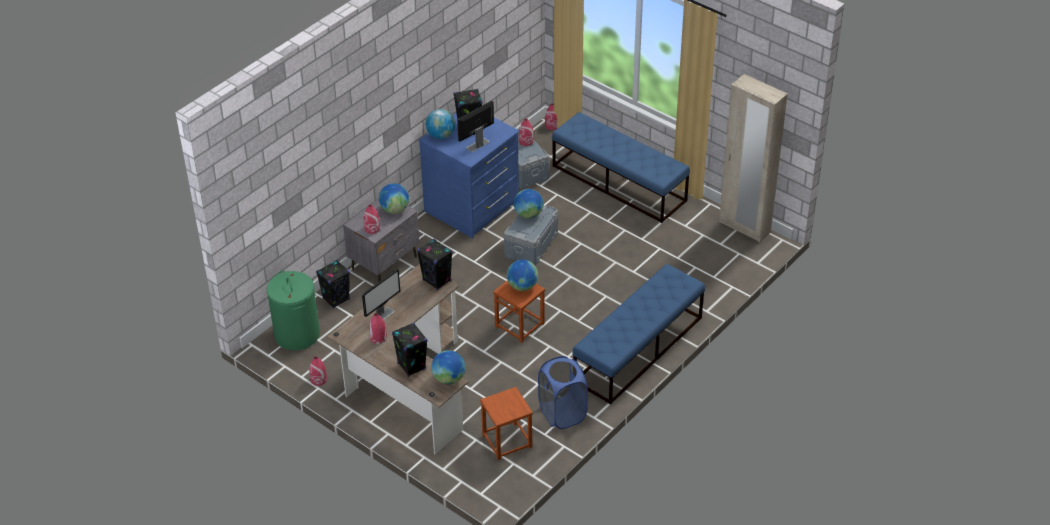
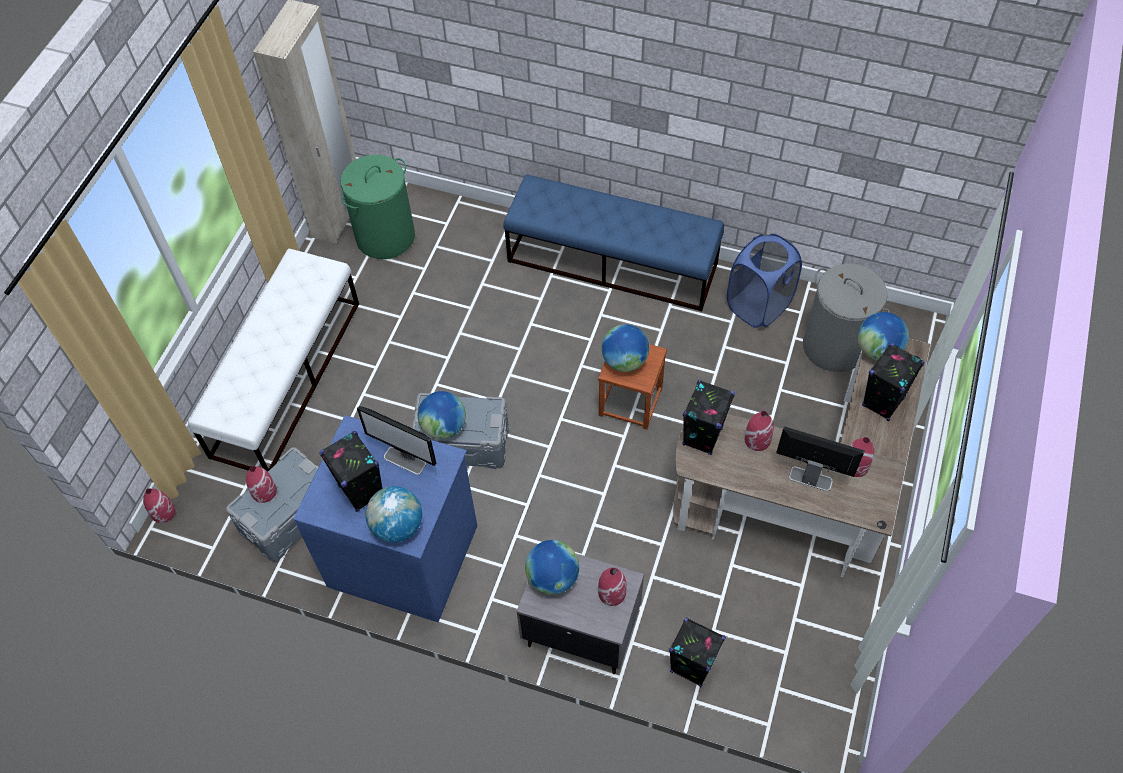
camera: 110 degrees left, 15 degrees up
green laundry basket [266,271,320,350] -> green laundry basket moved to [340,155,415,259]
red vase [309,356,327,386] -> red vase moved to [744,411,774,451]
brown stool [480,387,533,460] -> grey laundry basket [803,264,890,372]
blue bench [552,112,690,223] -> white bench [188,249,359,472]

